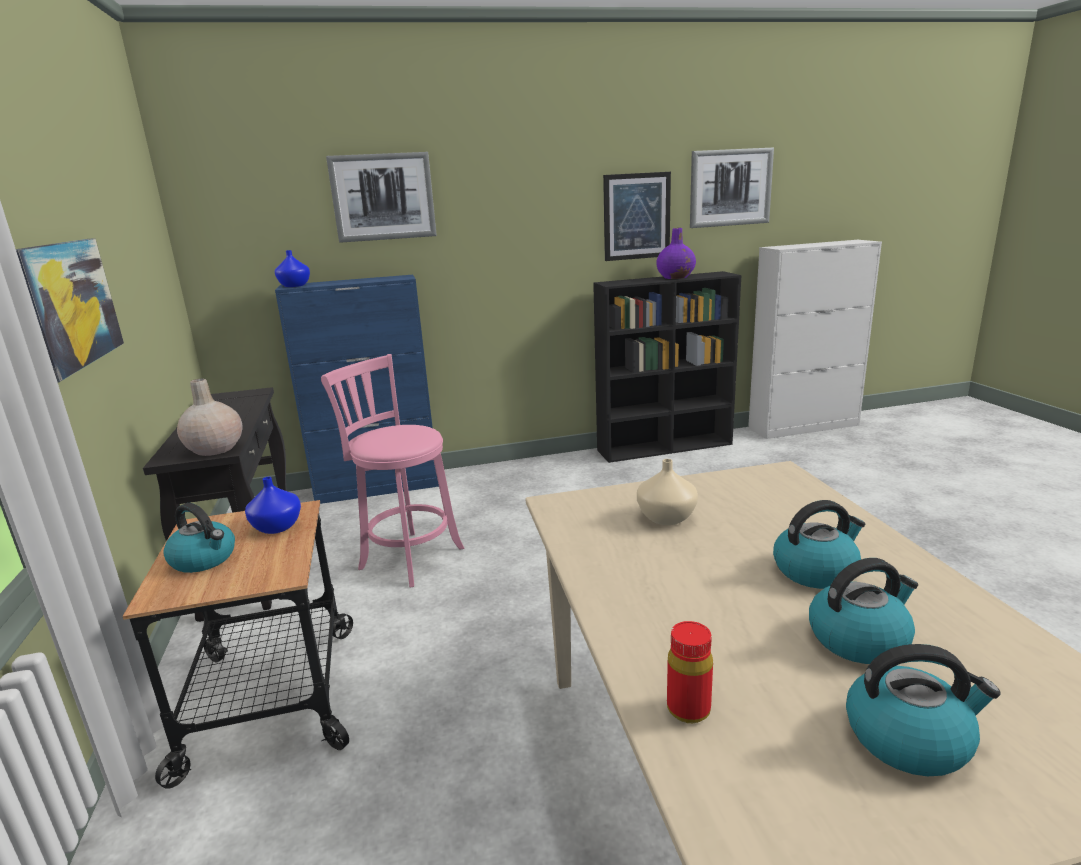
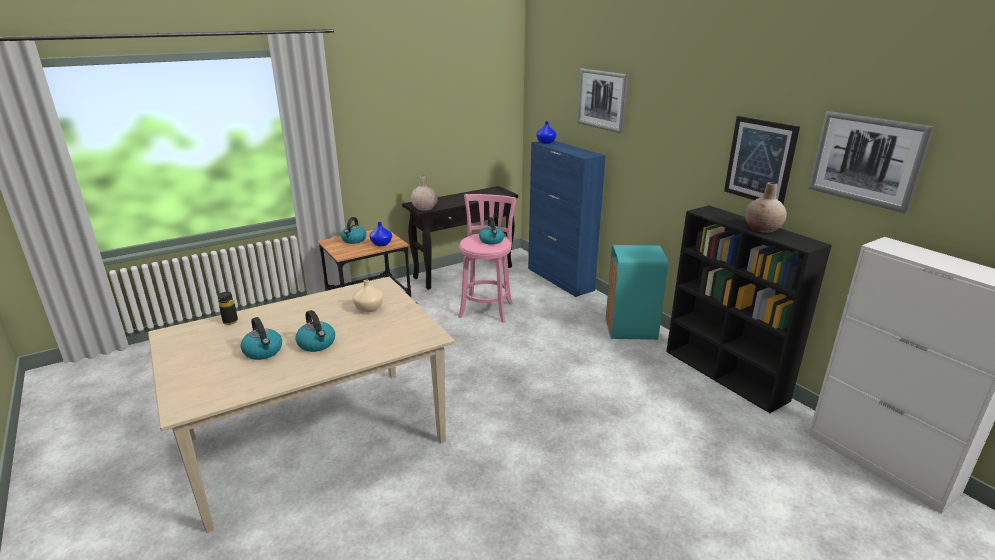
camera: 70 degrees right, 5 degrees up
picture [16,238,124,382] -> none
purple vase [656,228,696,279] -> beige vase [745,182,787,233]
red bottle [667,621,713,723] -> black bottle [218,292,238,325]
kettle [846,644,1001,776] -> kettle moved to [479,217,504,245]
none -> turquoise trash can [606,245,668,340]

